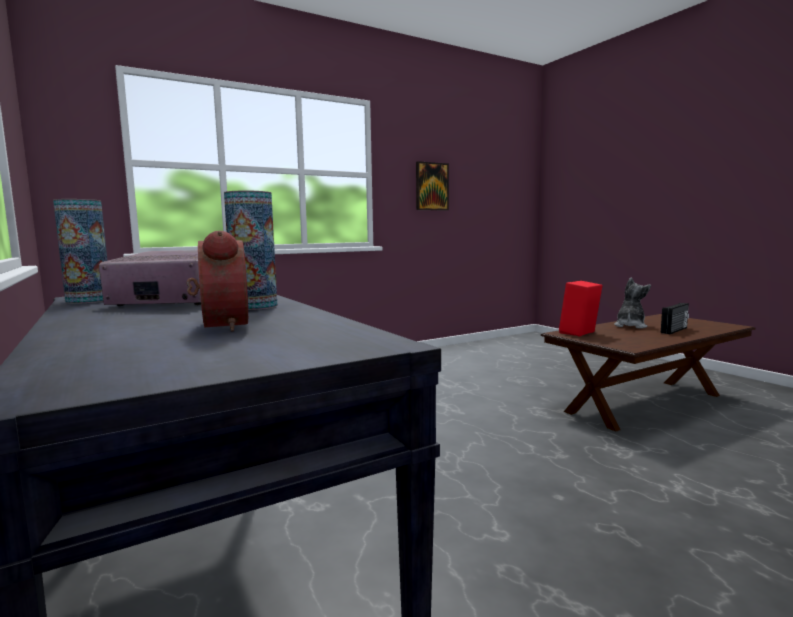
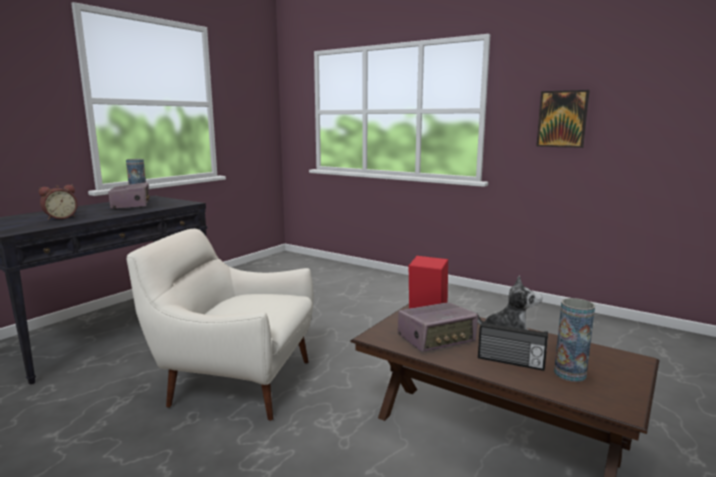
camera: 65 degrees right, 5 degrees up
vase [224,191,277,310] -> vase moved to [554,298,595,382]
none -> white armchair [127,229,313,421]
none -> radio [398,302,478,352]

